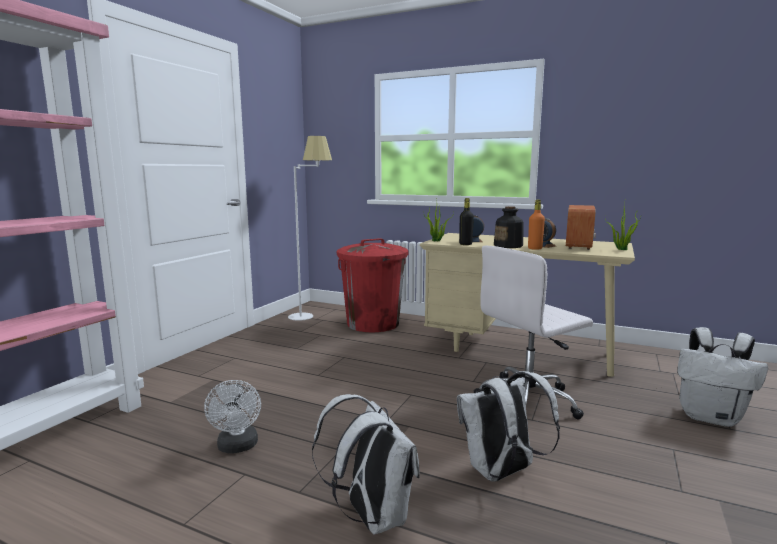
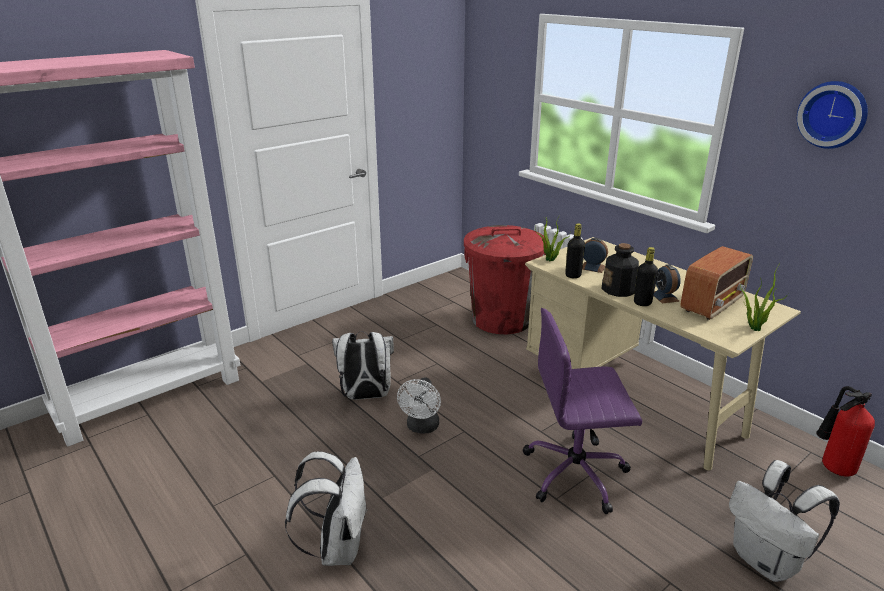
camera: 25 degrees right, 15 degrees up
white fan [204,380,261,453] -> white fan moved to [397,378,441,434]
white floor lamp [288,136,332,321] -> none
white backpack [457,371,560,482] -> white backpack moved to [332,331,394,400]
white office chair [474,246,593,420] -> purple office chair [523,308,642,514]
orange bottle [528,200,545,250] -> black bottle [634,247,658,306]
none -> wall clock [797,81,868,149]
none -> fire extinguisher [816,386,875,477]

